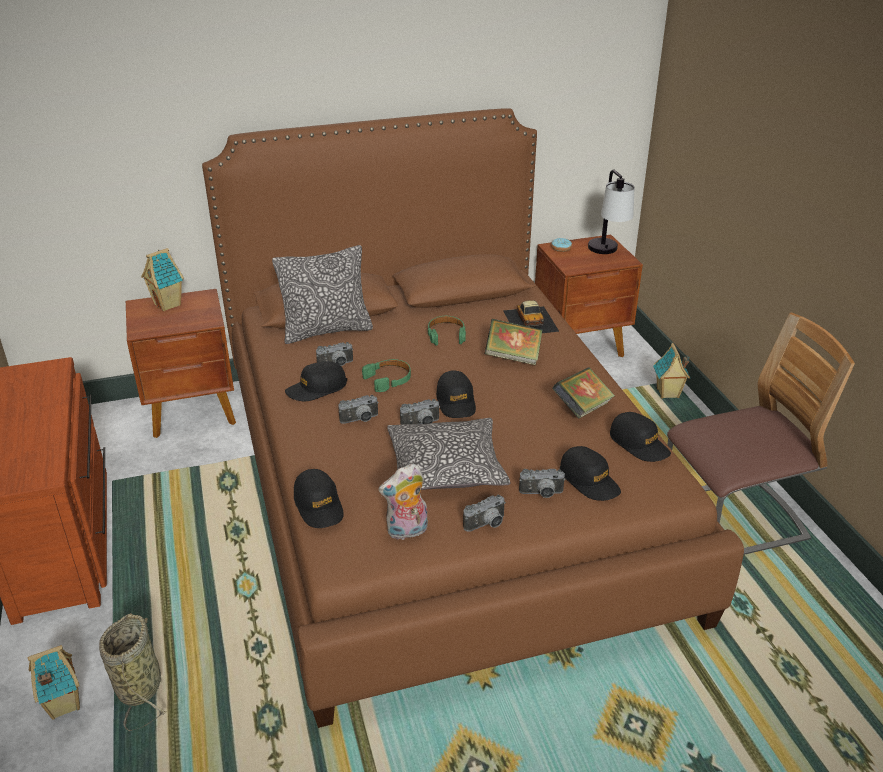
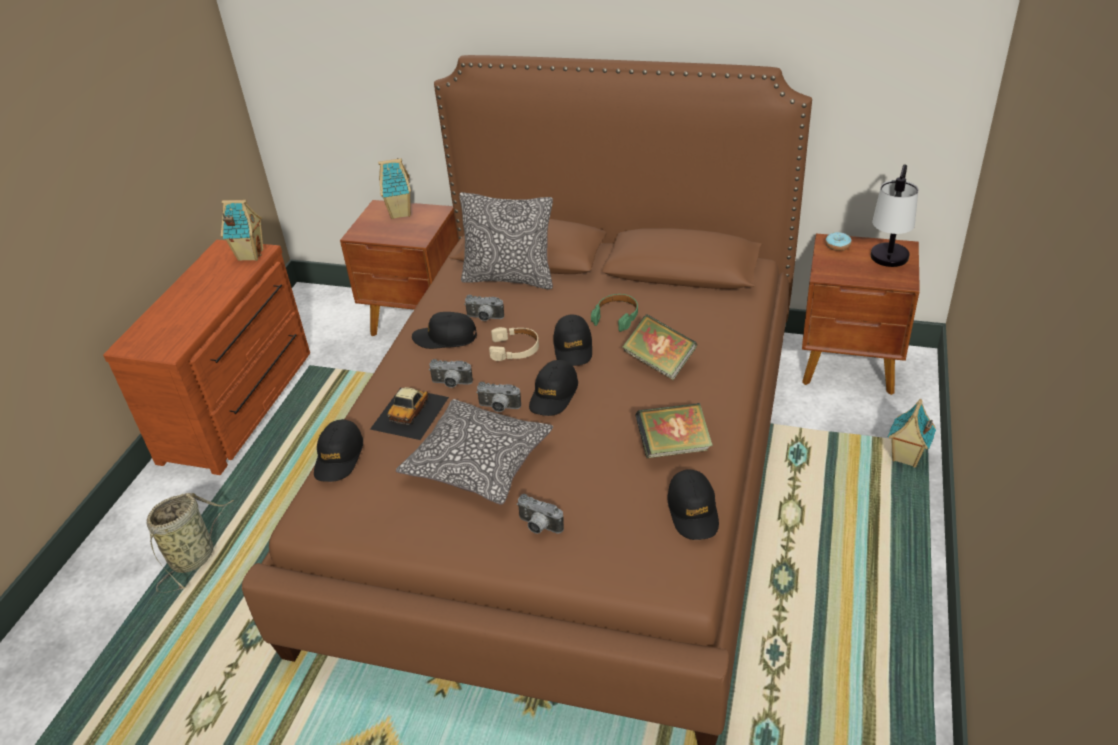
camera: 35 degrees right, 5 degrees up
toy house [27,645,80,720] -> toy house moved to [221,200,263,261]
green headphones [362,359,411,392] -> beige headphones [489,327,539,361]
plush toy [379,463,428,541] -> none
camera [463,495,506,532] -> none
toy car [503,300,559,333] -> toy car moved to [370,387,449,440]
black cap [560,446,621,501] -> black cap moved to [553,314,592,366]
chair [667,313,855,555] -> none

